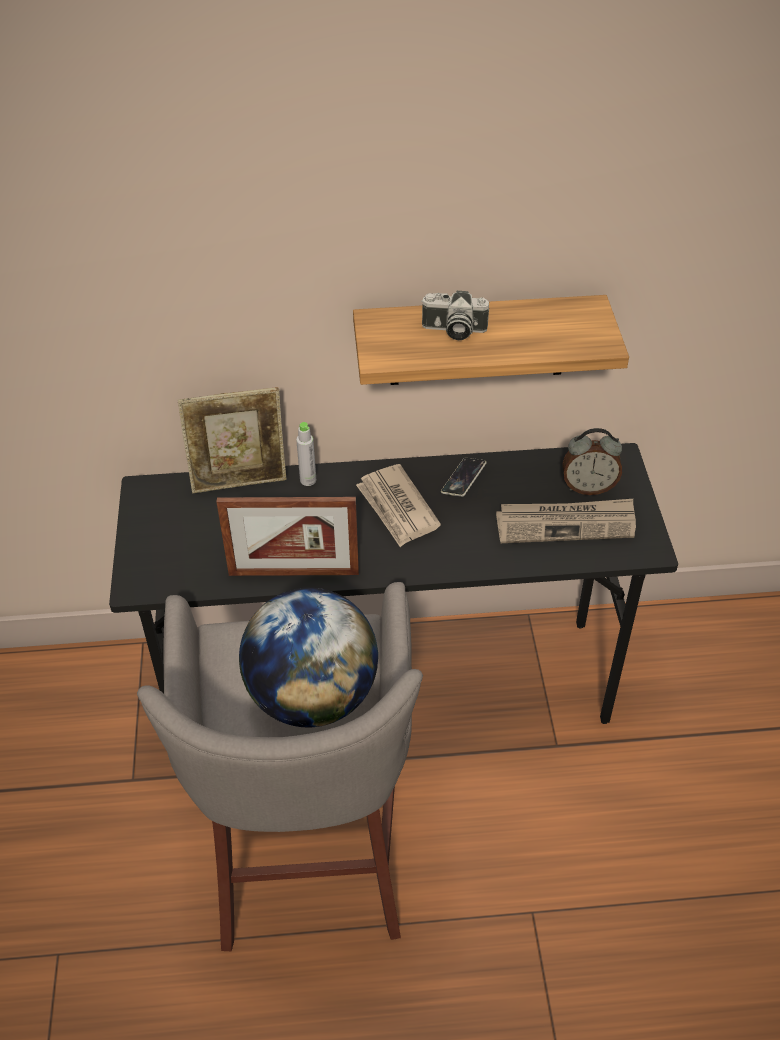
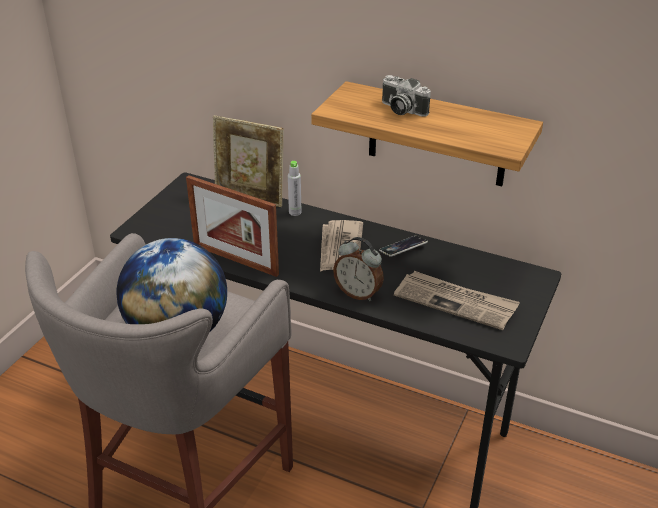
camera: 30 degrees right, 10 degrees down
alarm clock [563,428,622,495] -> alarm clock moved to [333,237,384,301]

